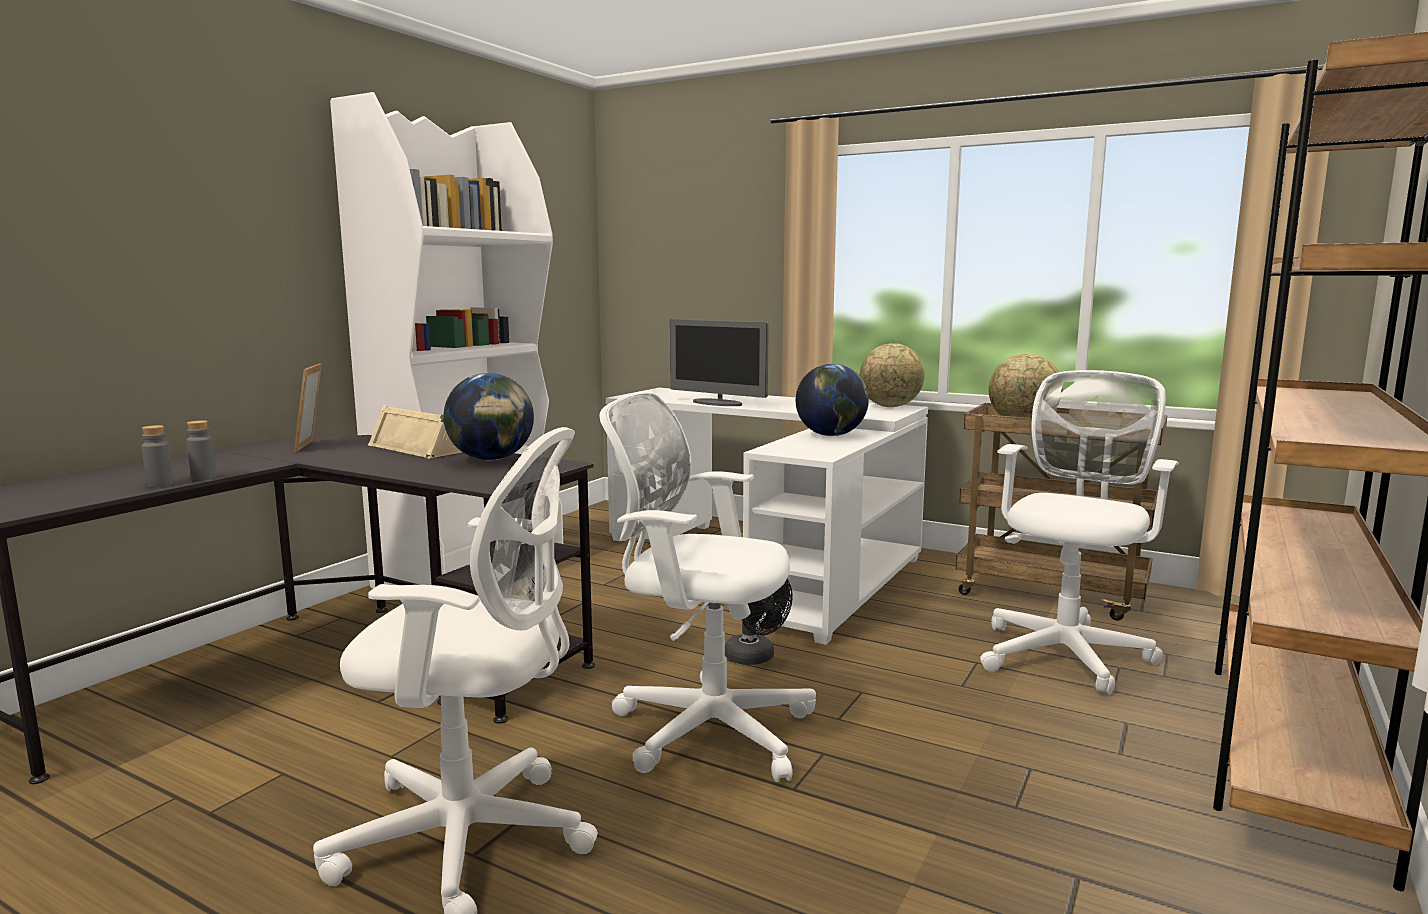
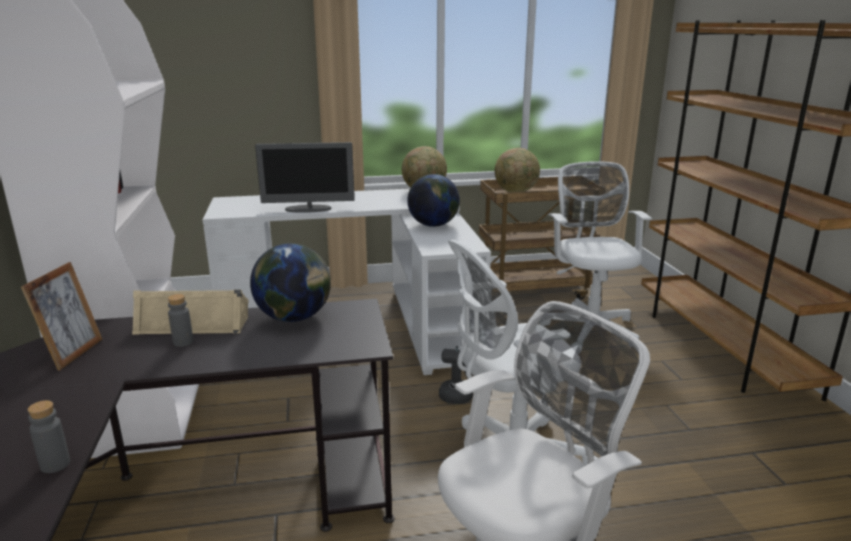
camera: 40 degrees left, 10 degrees up
grey bottle [187,420,216,481] -> grey bottle moved to [168,294,193,347]
picture frame [294,363,322,452] -> picture frame turned 120 degrees counterclockwise [21,262,102,371]

